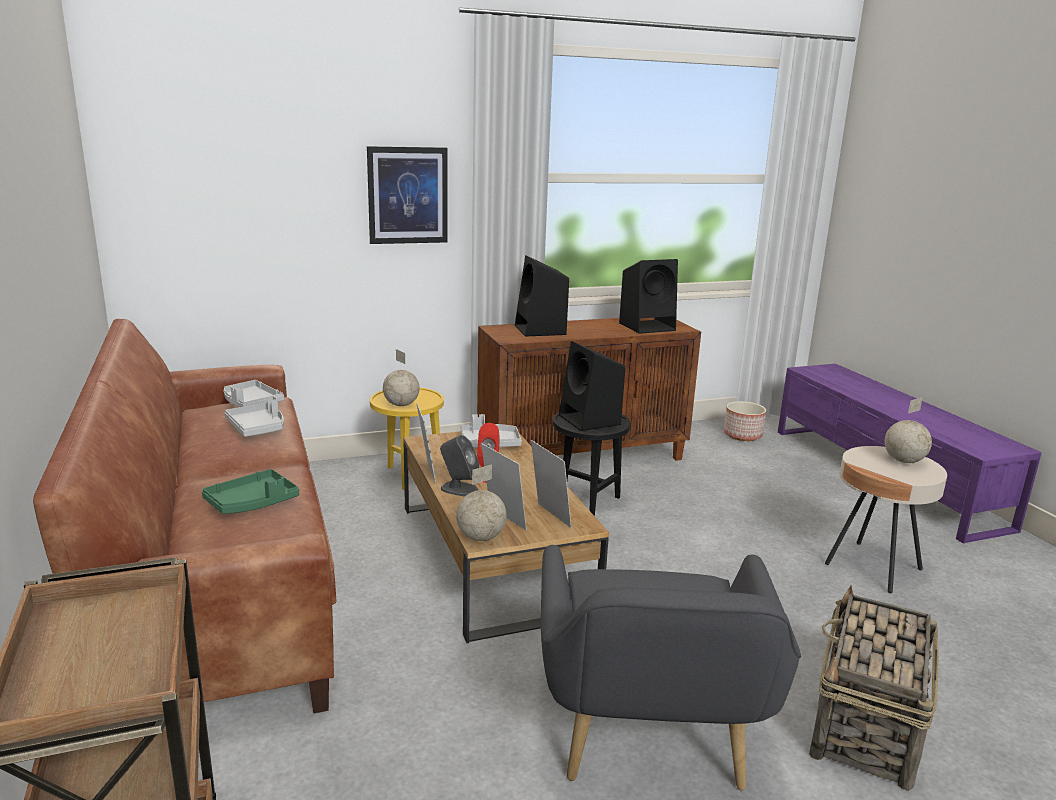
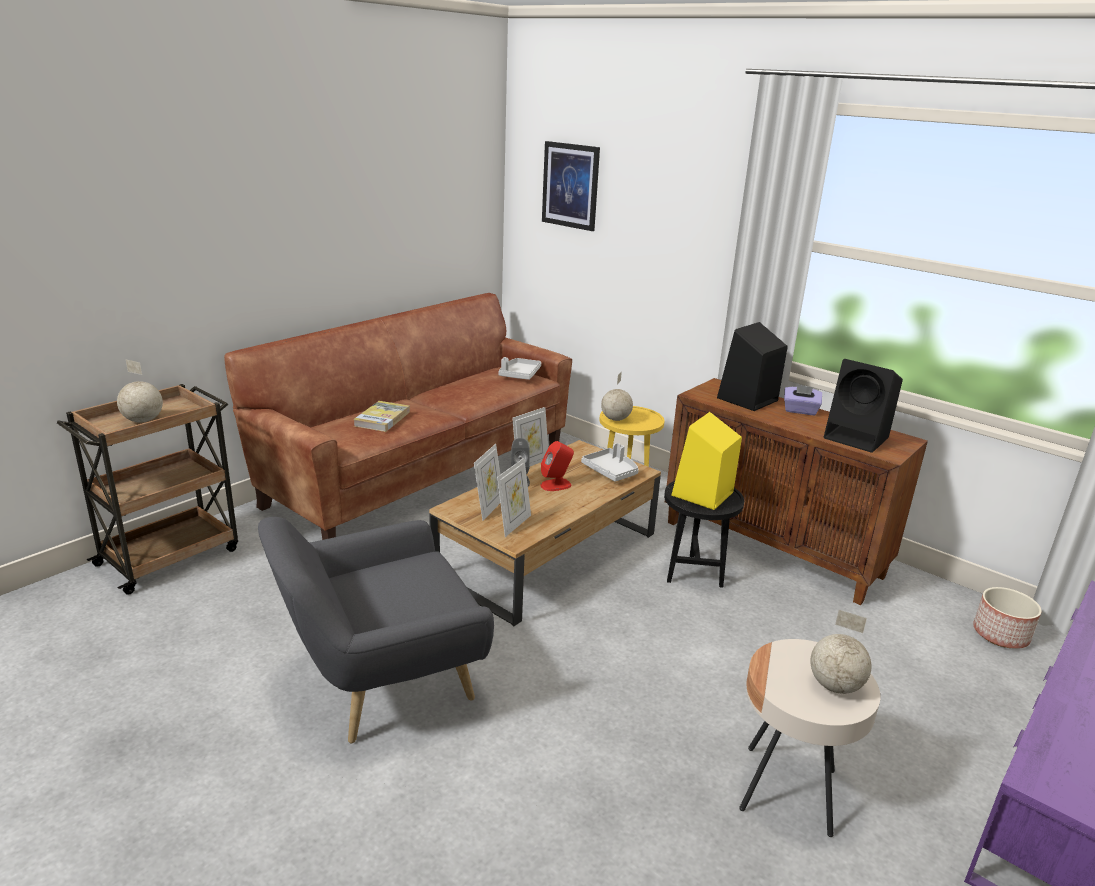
camera: 60 degrees right, 5 degrees up
green tray [202,469,299,514] -> book [353,401,410,432]
grey tray [224,395,284,437] -> none
picture [367,146,448,244] -> picture moved to [542,141,600,231]
globe [456,464,507,541] -> globe moved to [117,360,163,423]
black speaker [559,341,625,431] -> yellow speaker [671,412,742,510]
basket [809,586,939,791] -> none
none -> purple tissue box [784,385,822,415]

